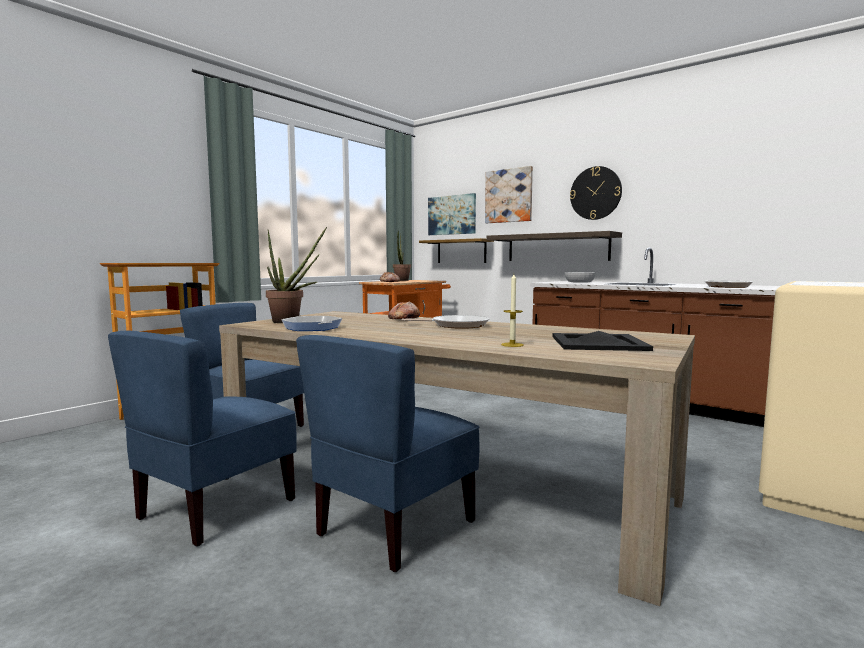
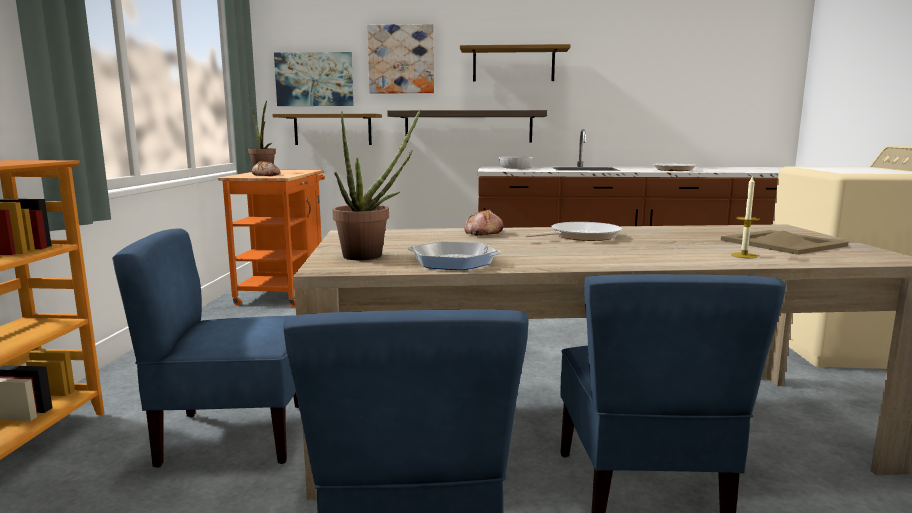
camera: 35 degrees left, 5 degrees up
black tray [552,331,653,351] -> beige tray [721,230,848,255]
wall clock [570,166,622,220] -> shelf [460,44,571,82]

